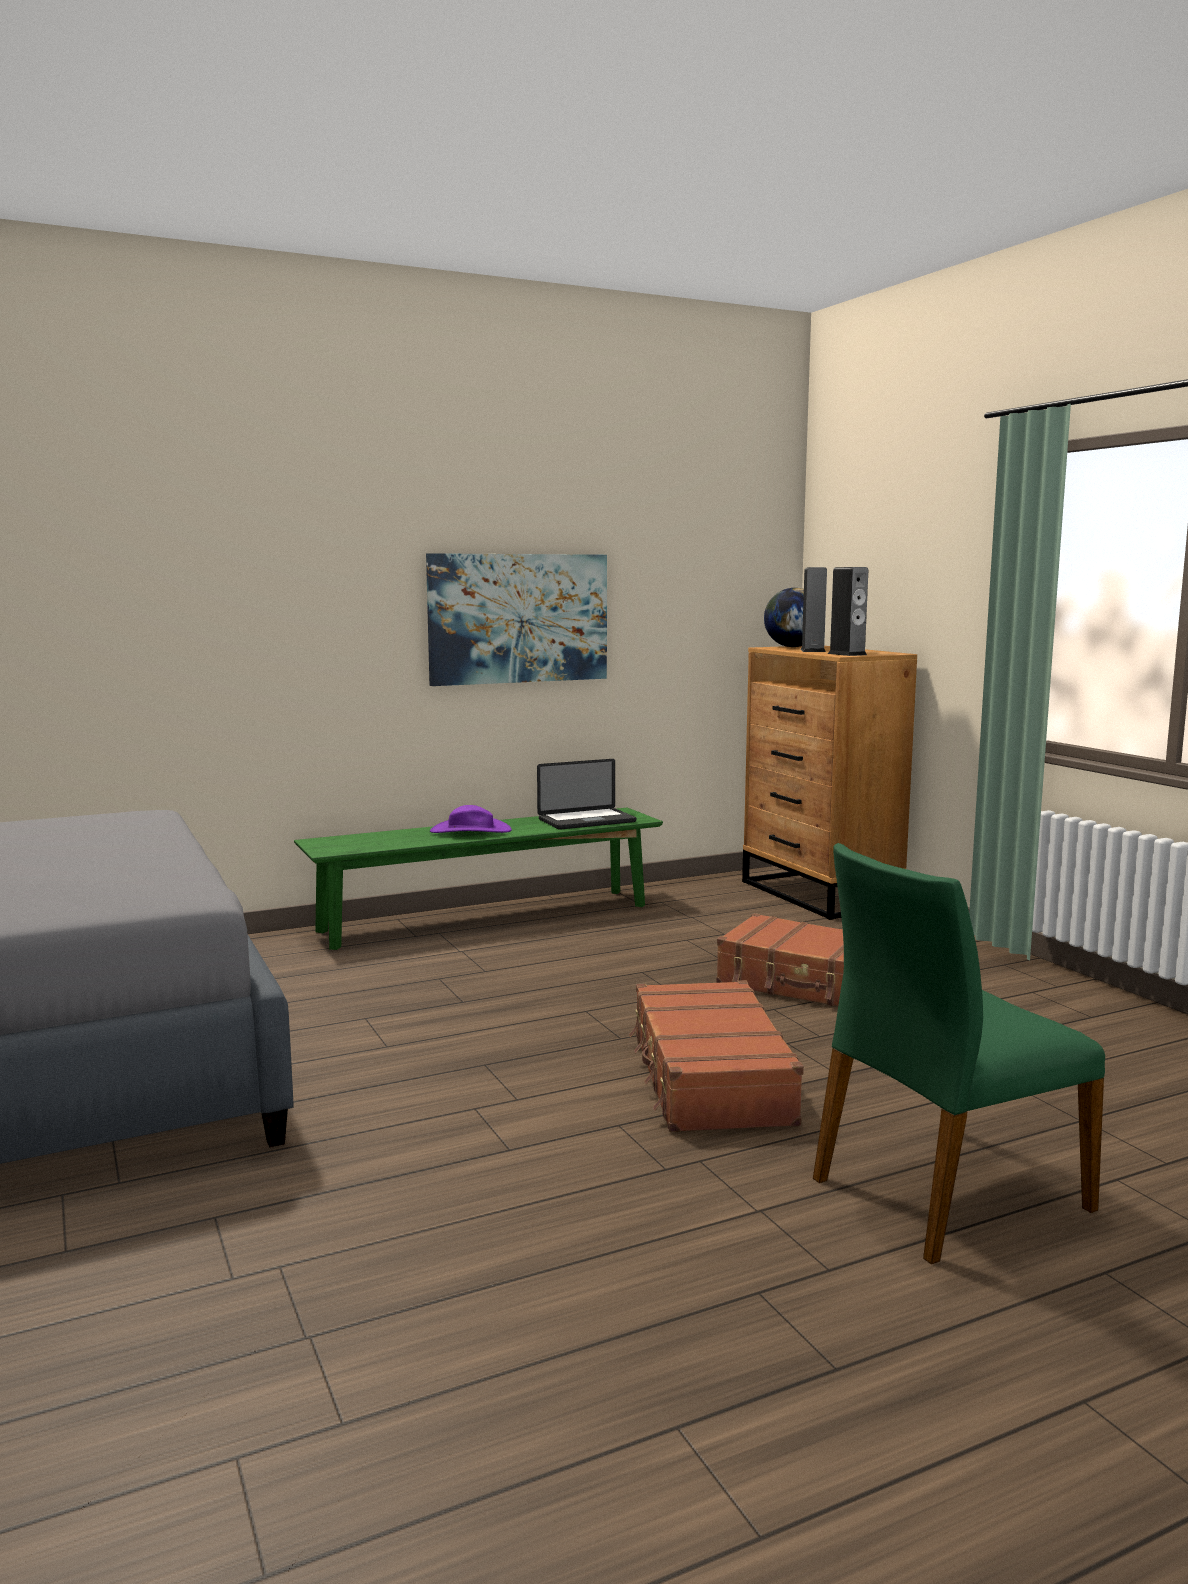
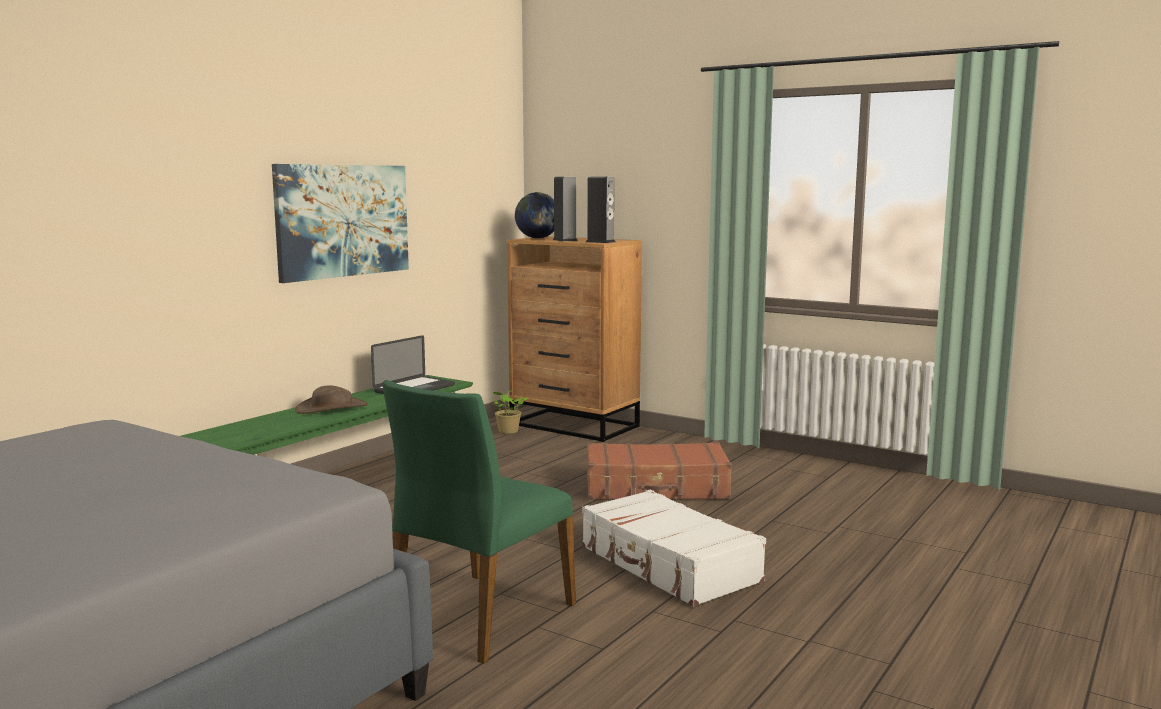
camera: 30 degrees left, 0 degrees up
purple hat [430,805,512,833] -> brown hat [295,386,368,414]
brown suitcase [629,980,804,1132] -> white suitcase [582,490,766,607]
green chair [813,843,1105,1264] -> green chair moved to [383,380,576,664]
none -> potted plant [491,390,528,434]

